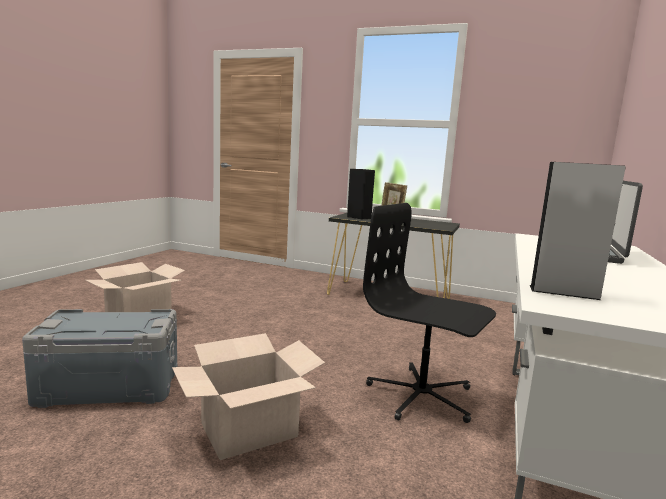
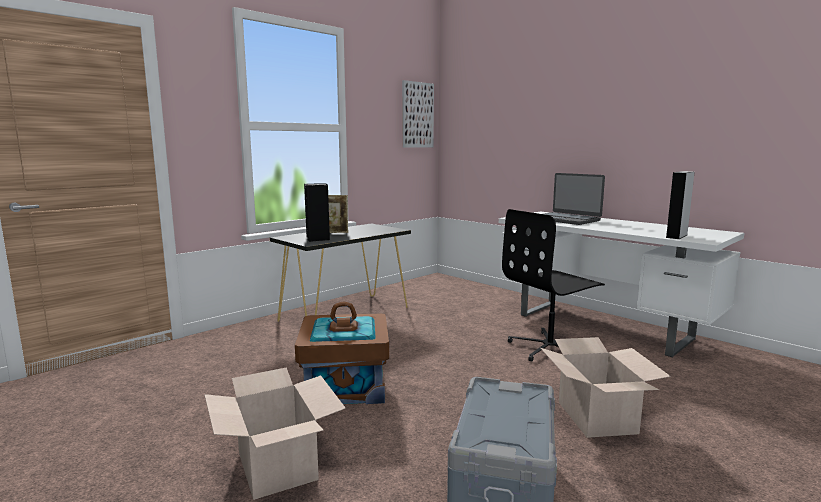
camera: 65 degrees left, 0 degrees up
none -> brown storage box [295,302,389,404]
none -> picture [402,80,434,148]

